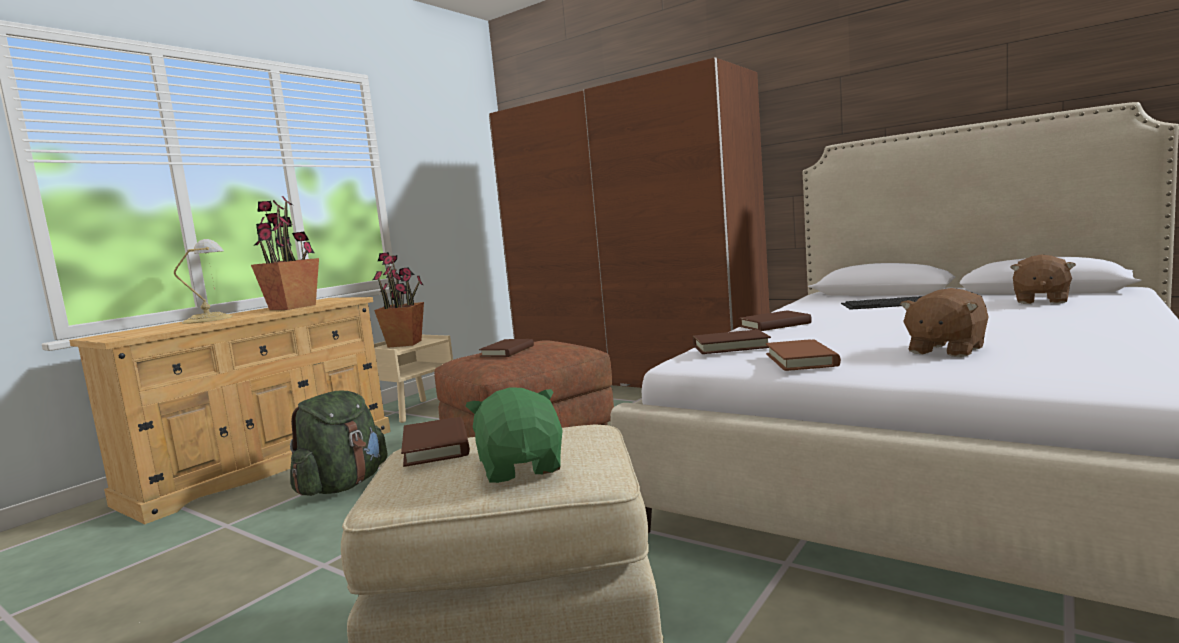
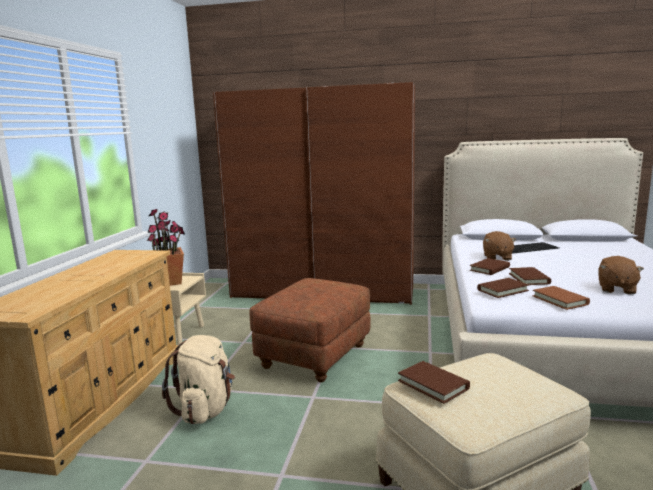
camera: 25 degrees left, 5 degrees up
table lamp [174,239,233,324] -> none
potted plant [251,196,319,310] -> none
green backpack [290,390,387,496] -> beige backpack [162,335,235,424]
green plush toy [465,387,563,483] -> none
brown book [479,339,534,357] -> brown book moved to [509,267,551,285]
brown plush toy [1010,255,1076,304] -> brown plush toy moved to [483,231,516,261]

